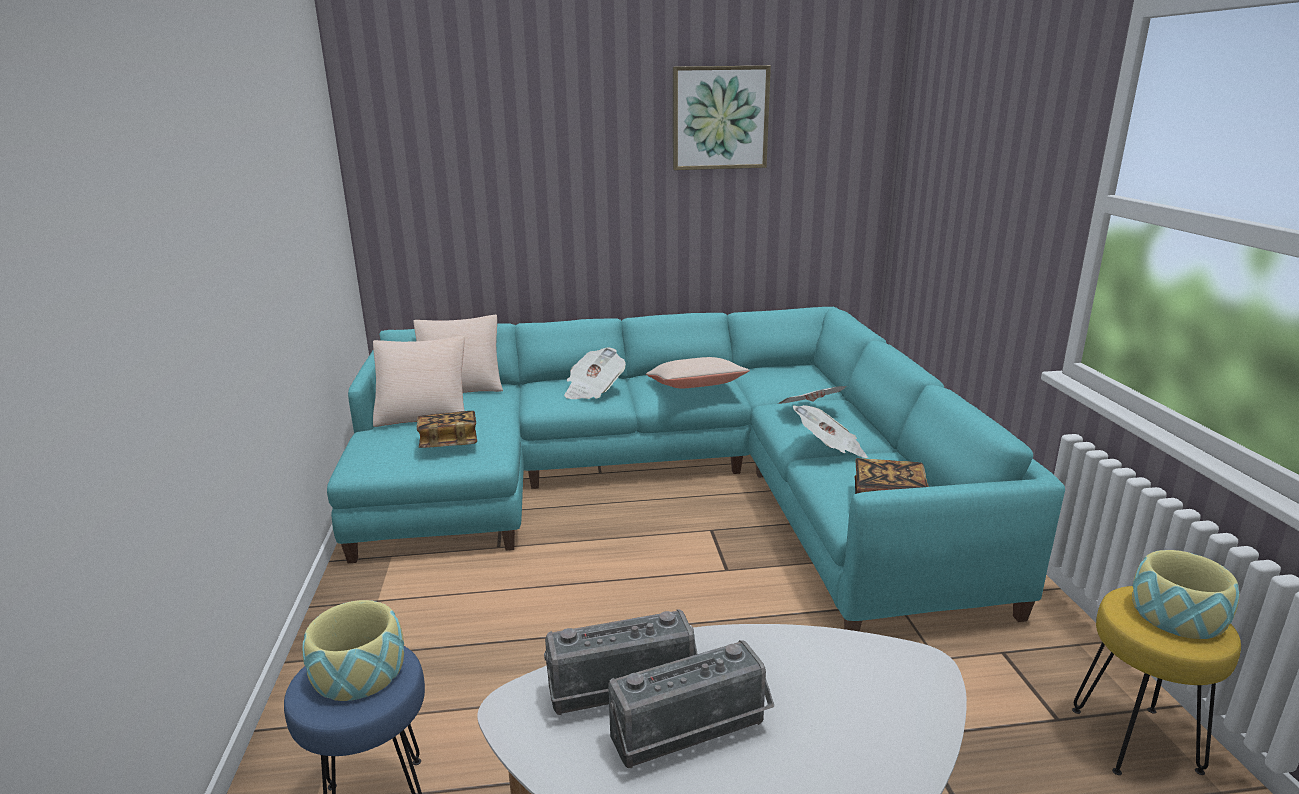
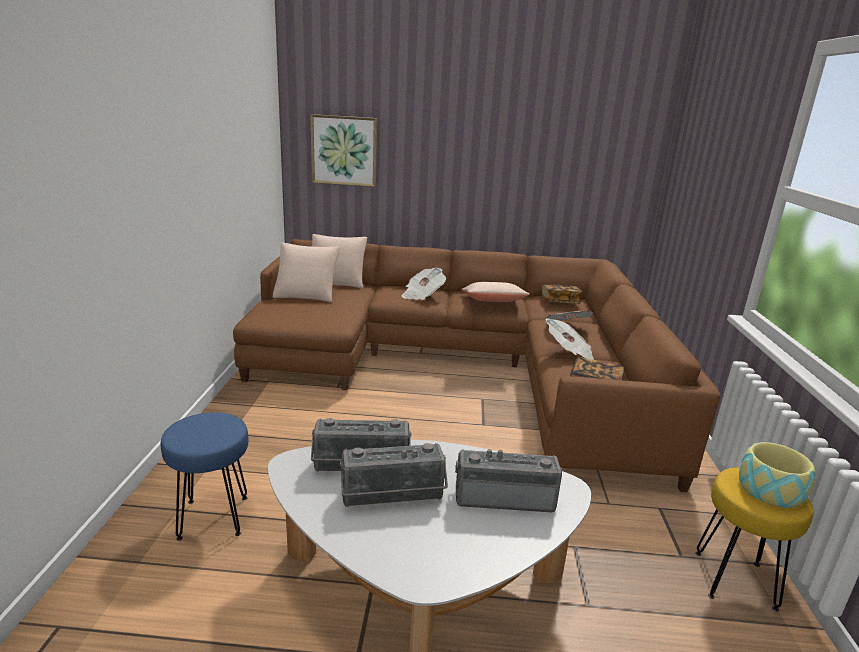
camera: 10 degrees right, 0 degrees up
bowl [302,600,404,701] -> none
turquoise sofa [327,307,1065,631] -> brown sofa [233,239,720,492]
book [417,411,477,448] -> book moved to [542,284,582,304]
picture [673,65,771,170] -> picture moved to [310,114,377,187]
none -> radio [455,449,562,512]

